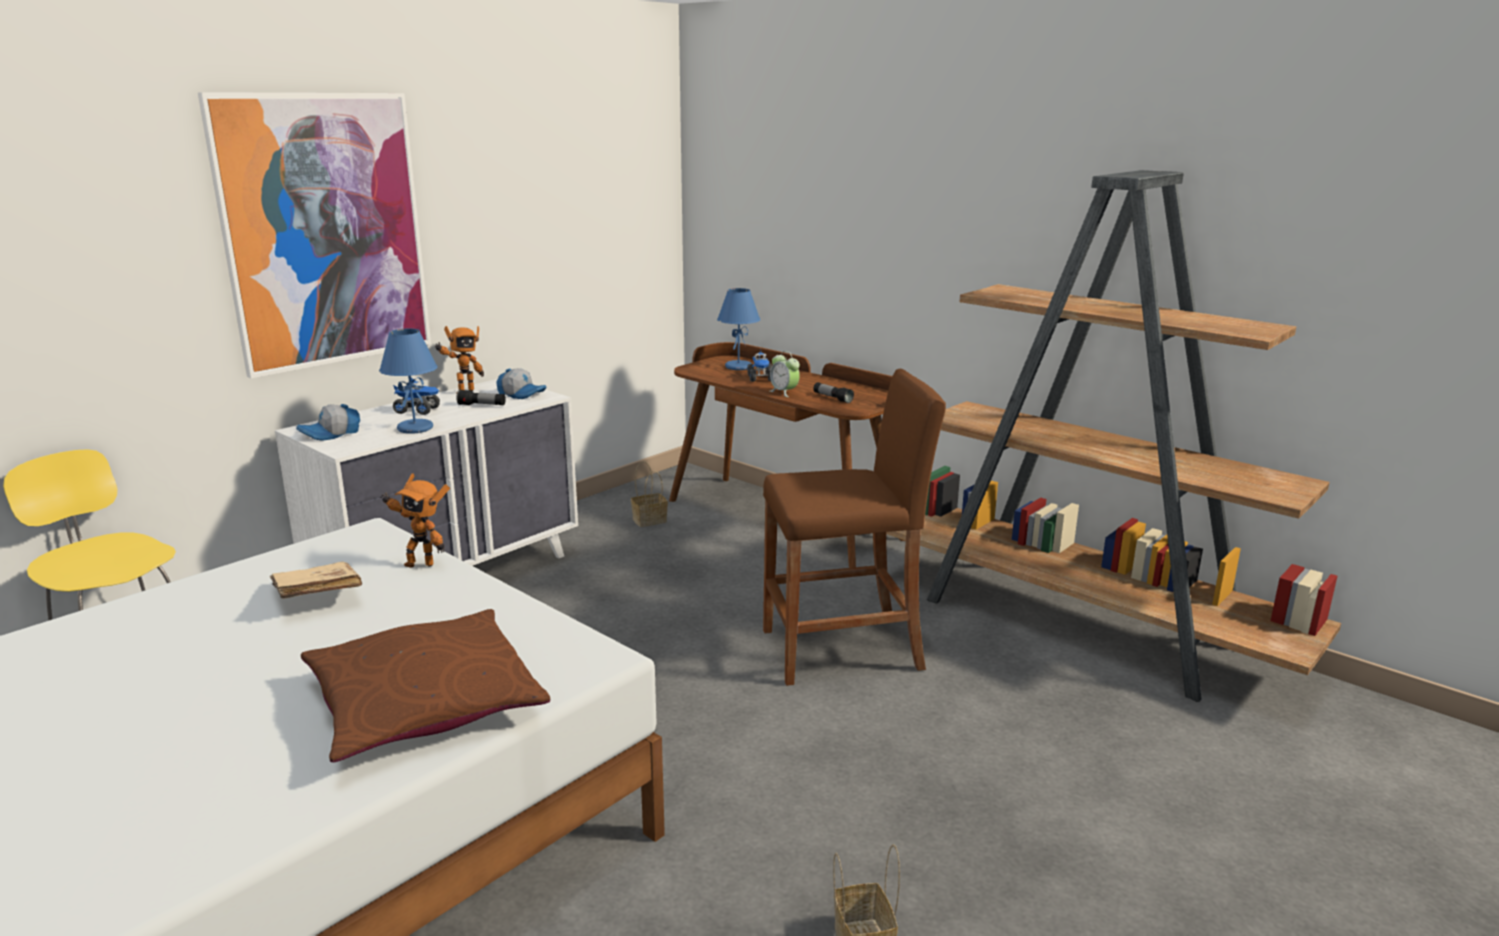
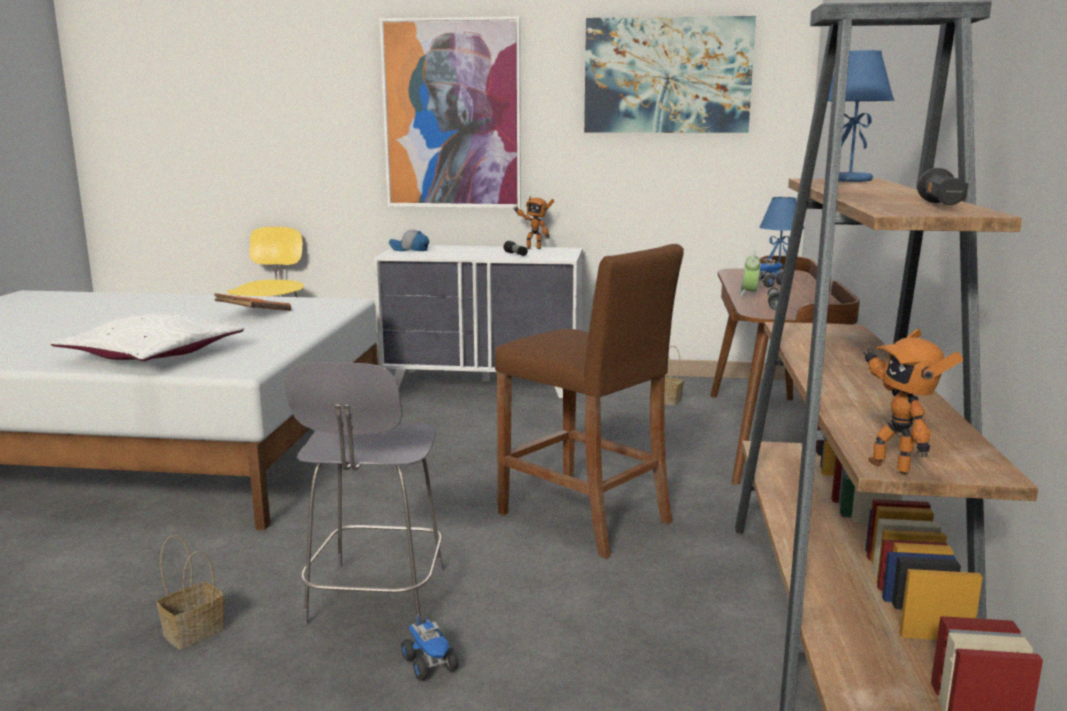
camera: 55 degrees right, 5 degrees down
beige book [270,562,362,599] -> orange book [214,293,292,311]
brown pillow [301,609,550,762] -> white pillow [51,314,244,361]
blue table lamp [379,328,438,434] -> blue table lamp moved to [828,50,894,182]
toy robot [380,473,450,568] -> toy robot moved to [863,329,963,474]
toy truck [393,377,440,415] -> toy truck moved to [401,615,459,681]
cap [496,368,547,399] -> none
none -> grey stool [285,362,444,626]
none -> picture [584,16,756,133]
none -> black flashlight [917,168,969,205]

